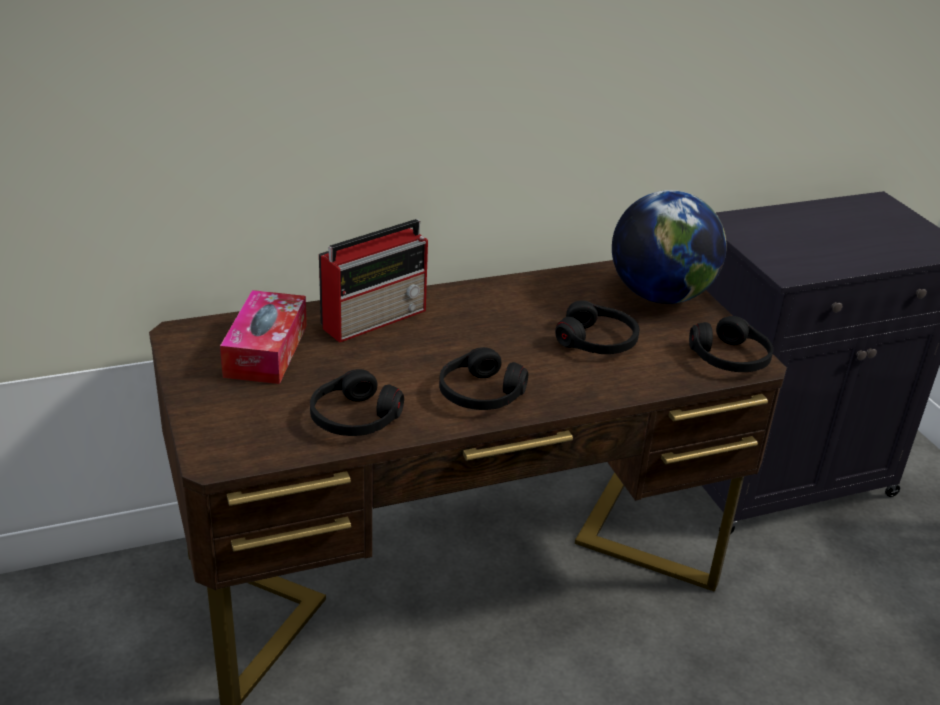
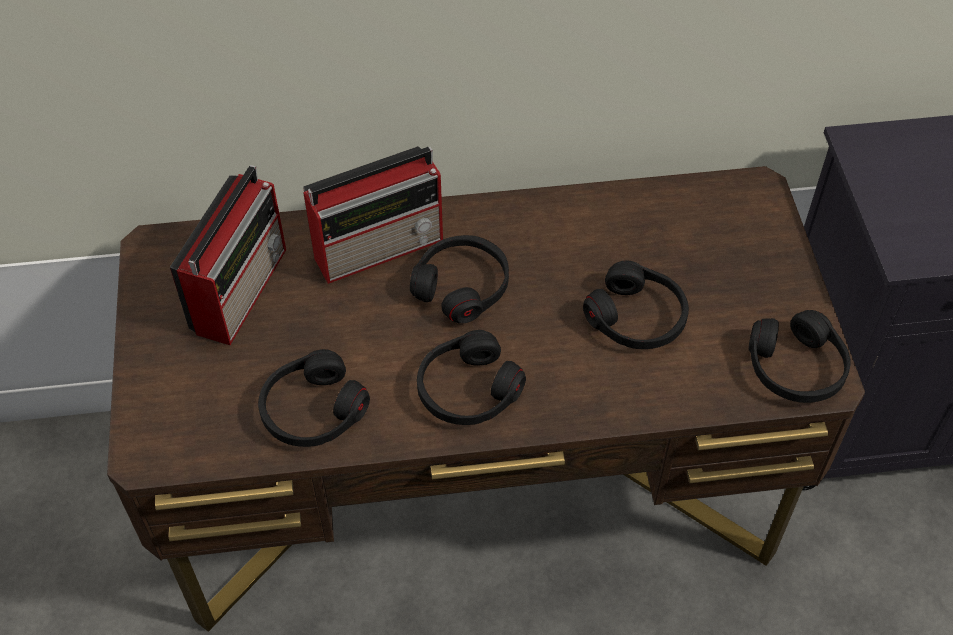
camera: 15 degrees right, 20 degrees up
tissue box [220,290,307,384] -> radio [170,165,286,345]
globe [612,190,727,304] -> none
none -> black headphones [410,235,509,323]

